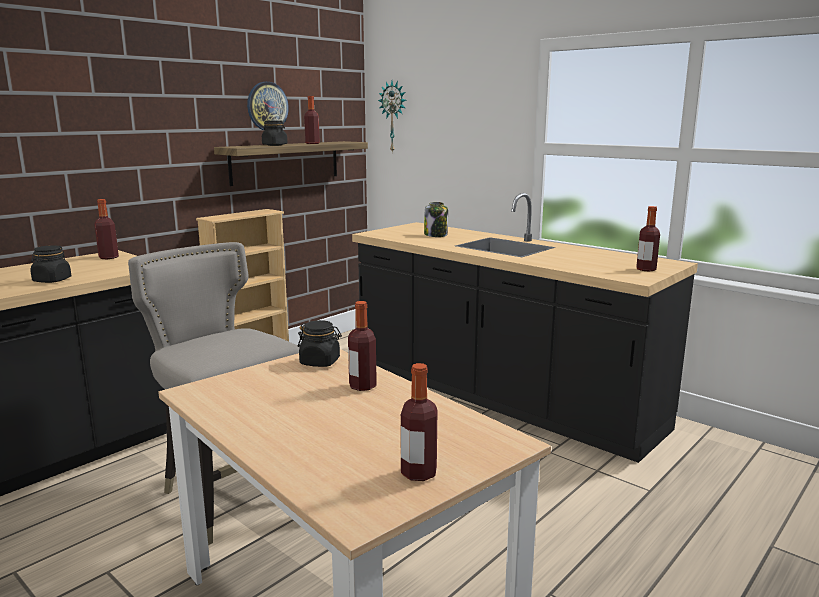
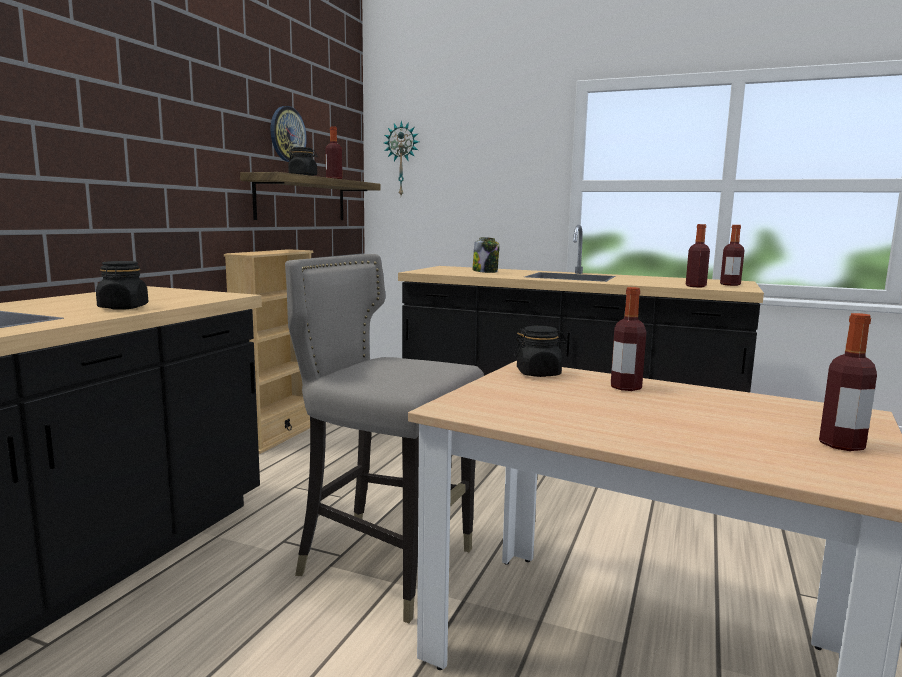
camera: 20 degrees left, 5 degrees down
bottle [94,199,119,259] -> bottle moved to [686,224,710,287]

